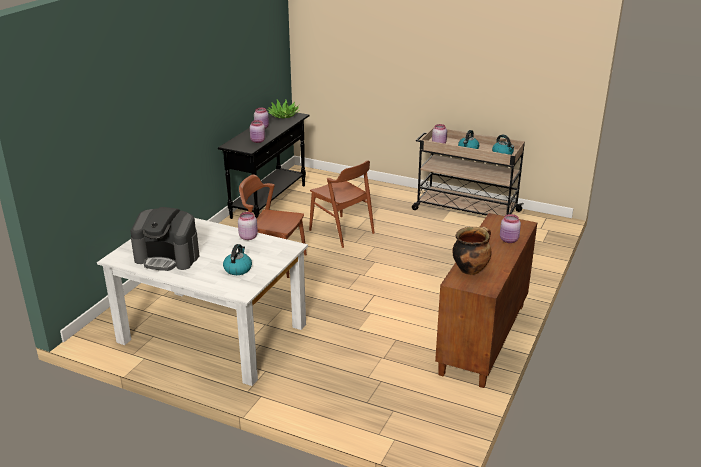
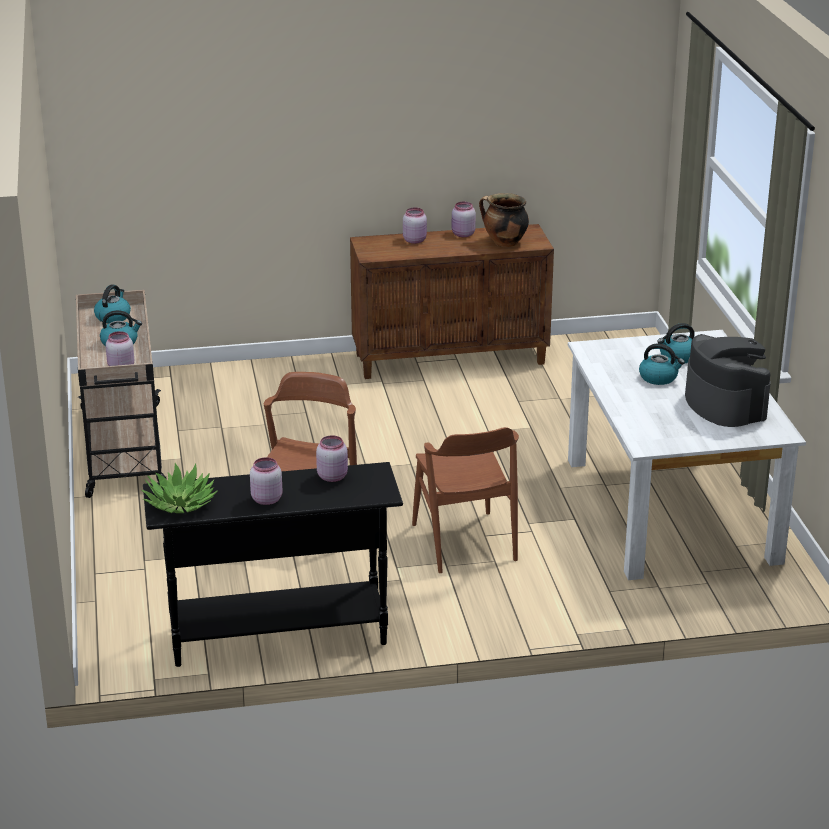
camera: 125 degrees left, 0 degrees up
pink jar [238,212,258,240] -> pink jar moved to [452,202,476,237]
none -> kettle [639,343,685,385]

